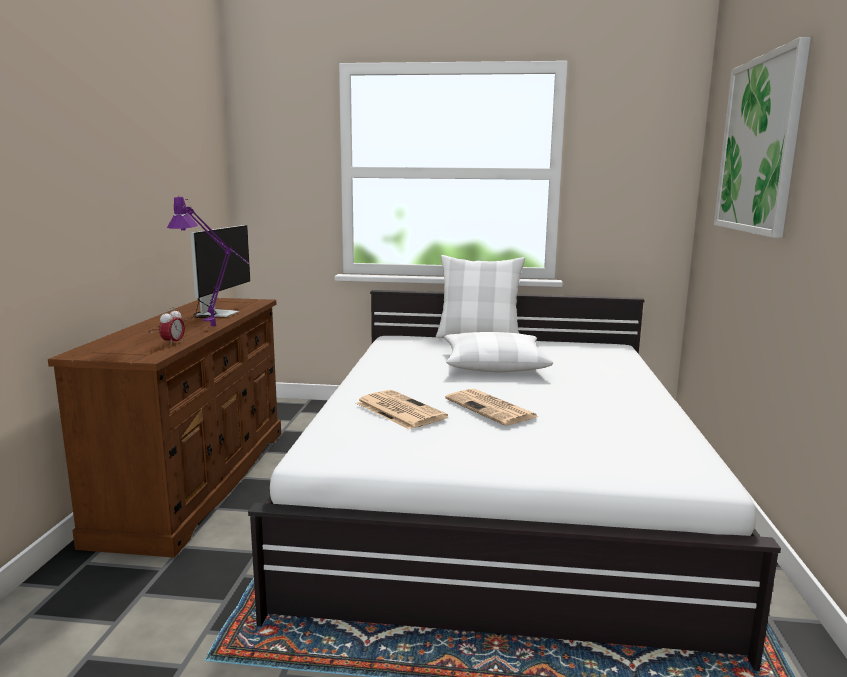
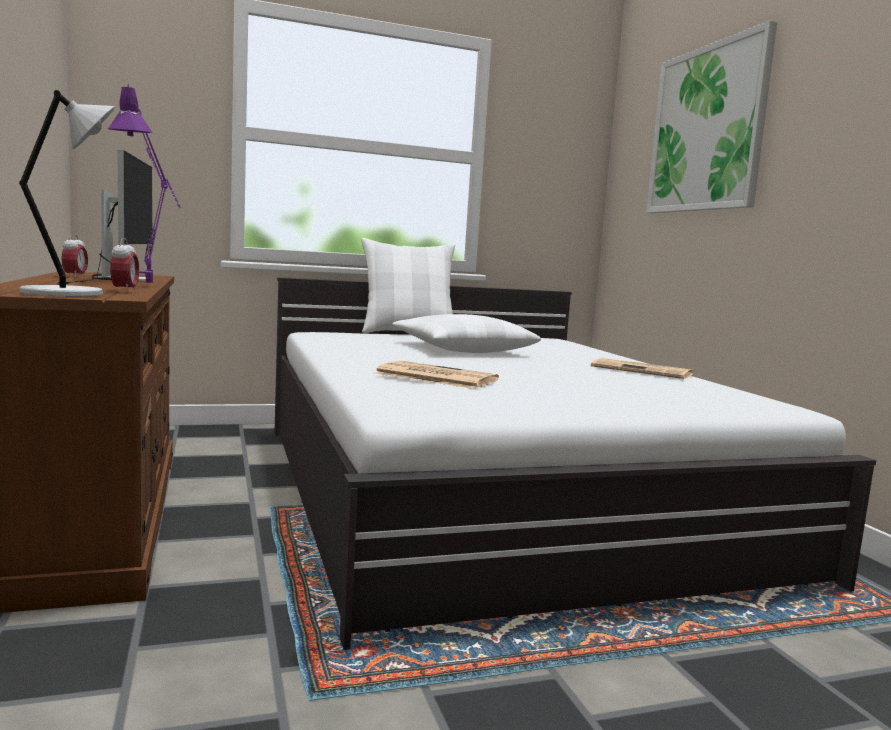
camera: 25 degrees left, 5 degrees down
newspaper [445,389,539,425] -> newspaper moved to [591,358,693,379]
none -> grey table lamp [19,90,115,297]
none -> alarm clock [61,234,88,278]

